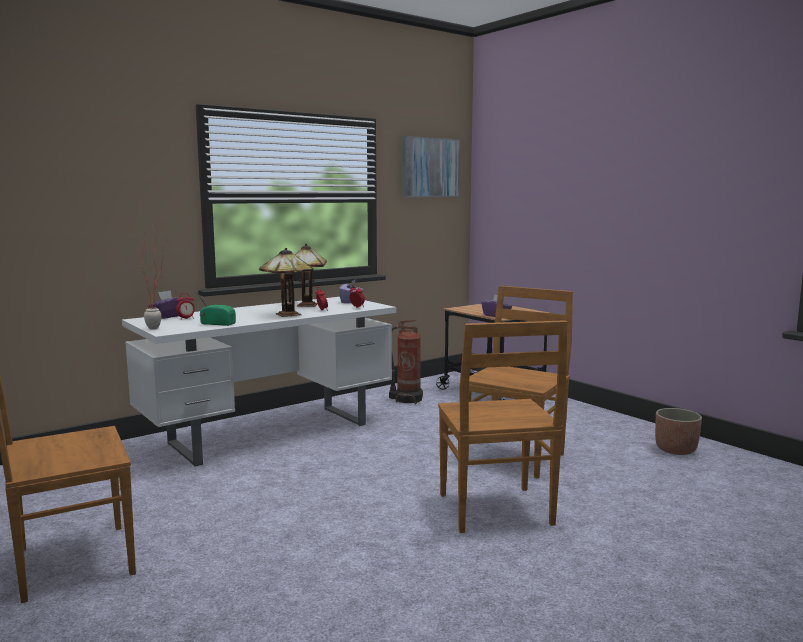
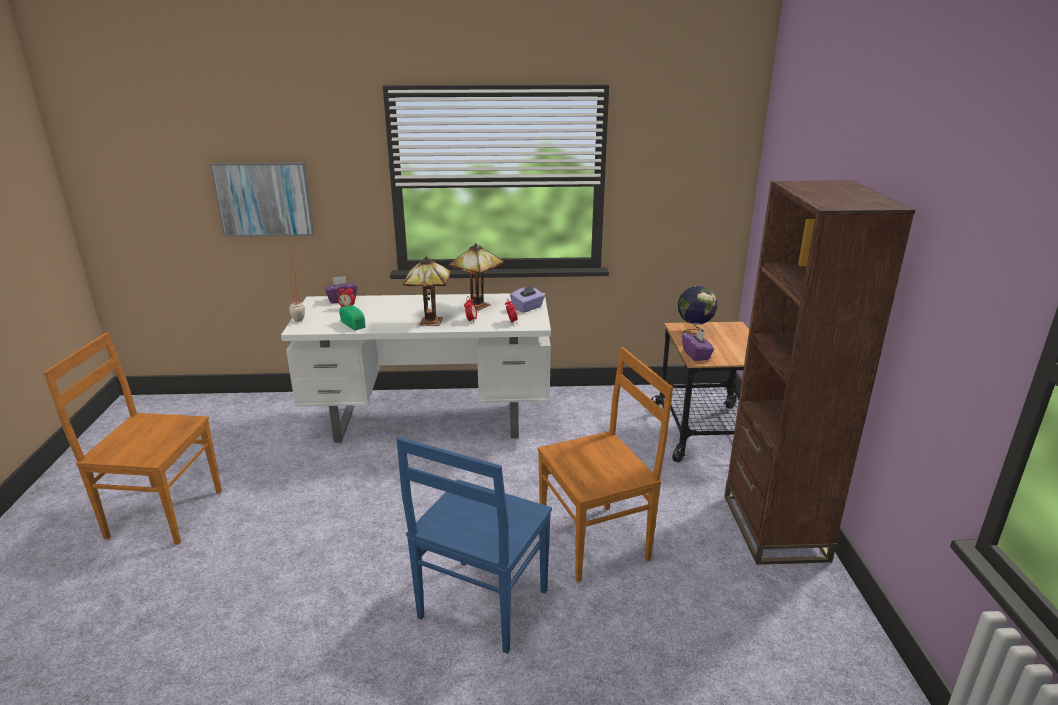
camera: 35 degrees right, 15 degrees up
fire extinguisher [389,320,423,404] -> none
picture [401,136,460,197] -> picture moved to [210,162,314,237]
brown chair [438,320,568,533] -> blue chair [396,437,552,654]
planter [655,408,702,455] -> none
none -> globe [678,286,717,333]
none -> brown bookcase [724,180,915,565]

